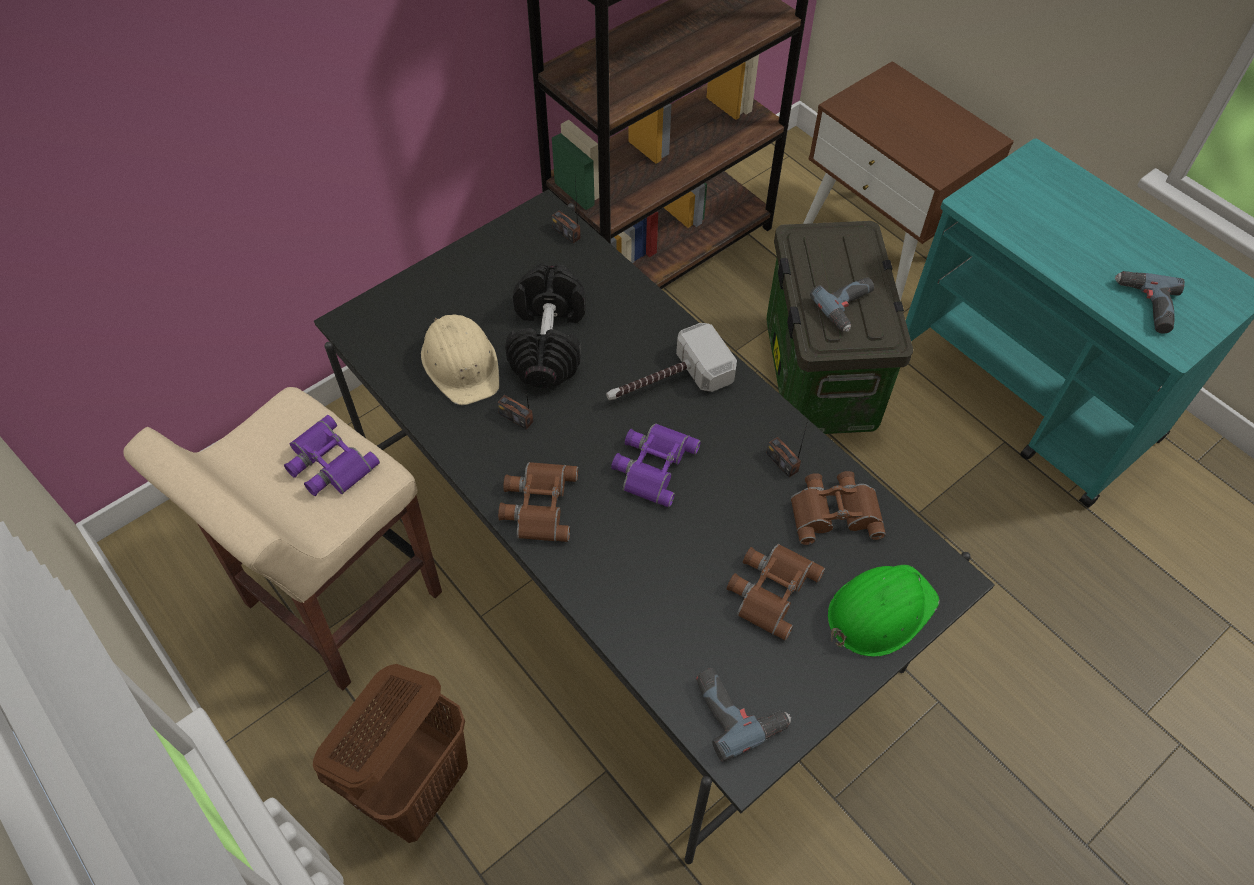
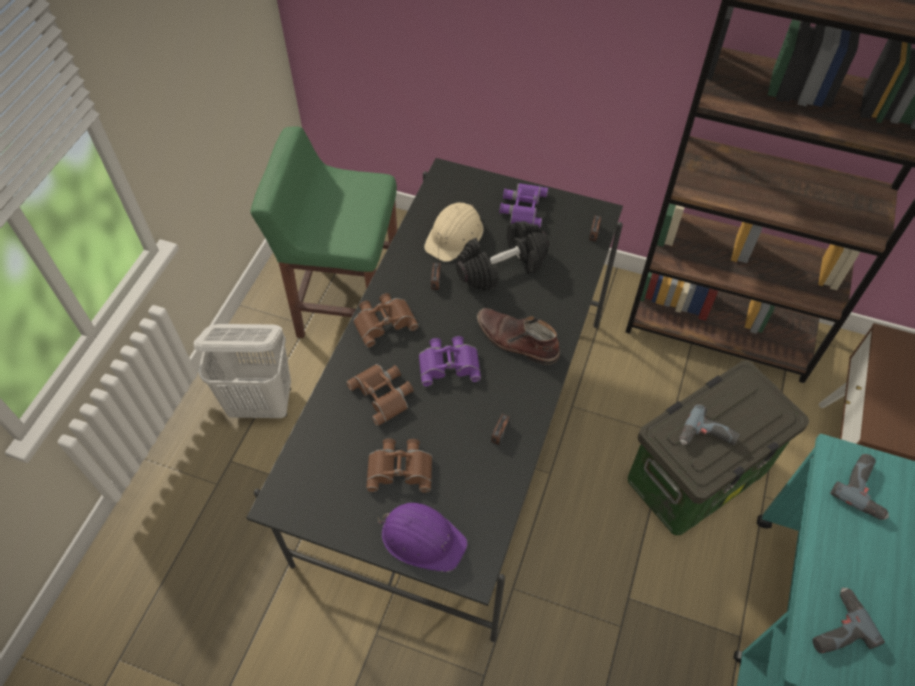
camera: 60 degrees right, 0 degrees up
beige stool [123,387,442,690] -> green stool [251,126,397,338]
purple binoculars [284,415,380,496] -> purple binoculars moved to [499,183,548,228]
brown laundry basket [313,664,468,843] -> white laundry basket [194,324,291,418]
hammer [606,323,737,400] -> brown boot [477,308,560,365]
power drill [696,668,792,762] -> power drill moved to [830,454,889,520]
brown binoculars [791,471,886,545] -> brown binoculars moved to [346,364,414,426]
green hard hat [828,565,940,657] -> purple hard hat [378,503,468,572]

